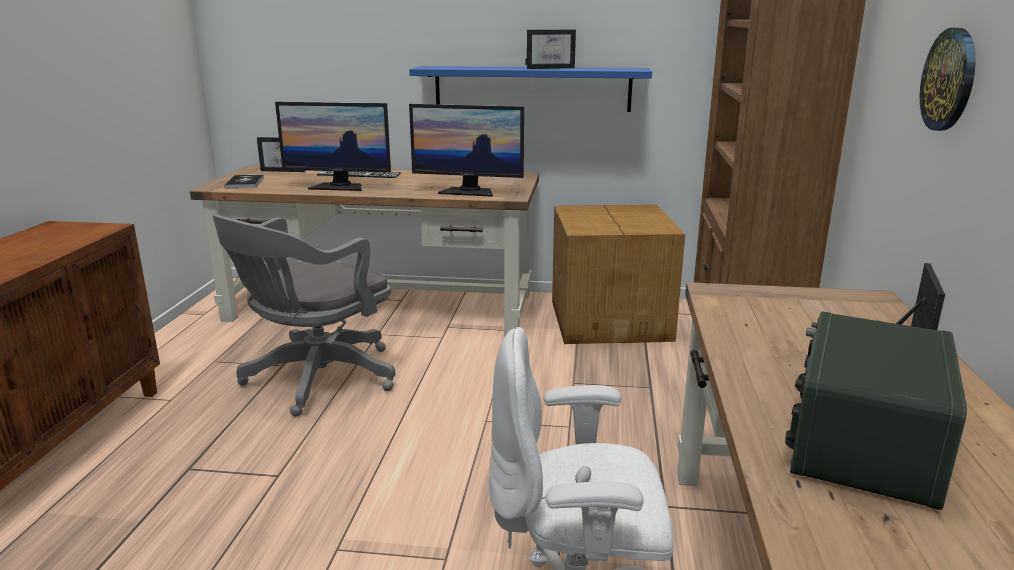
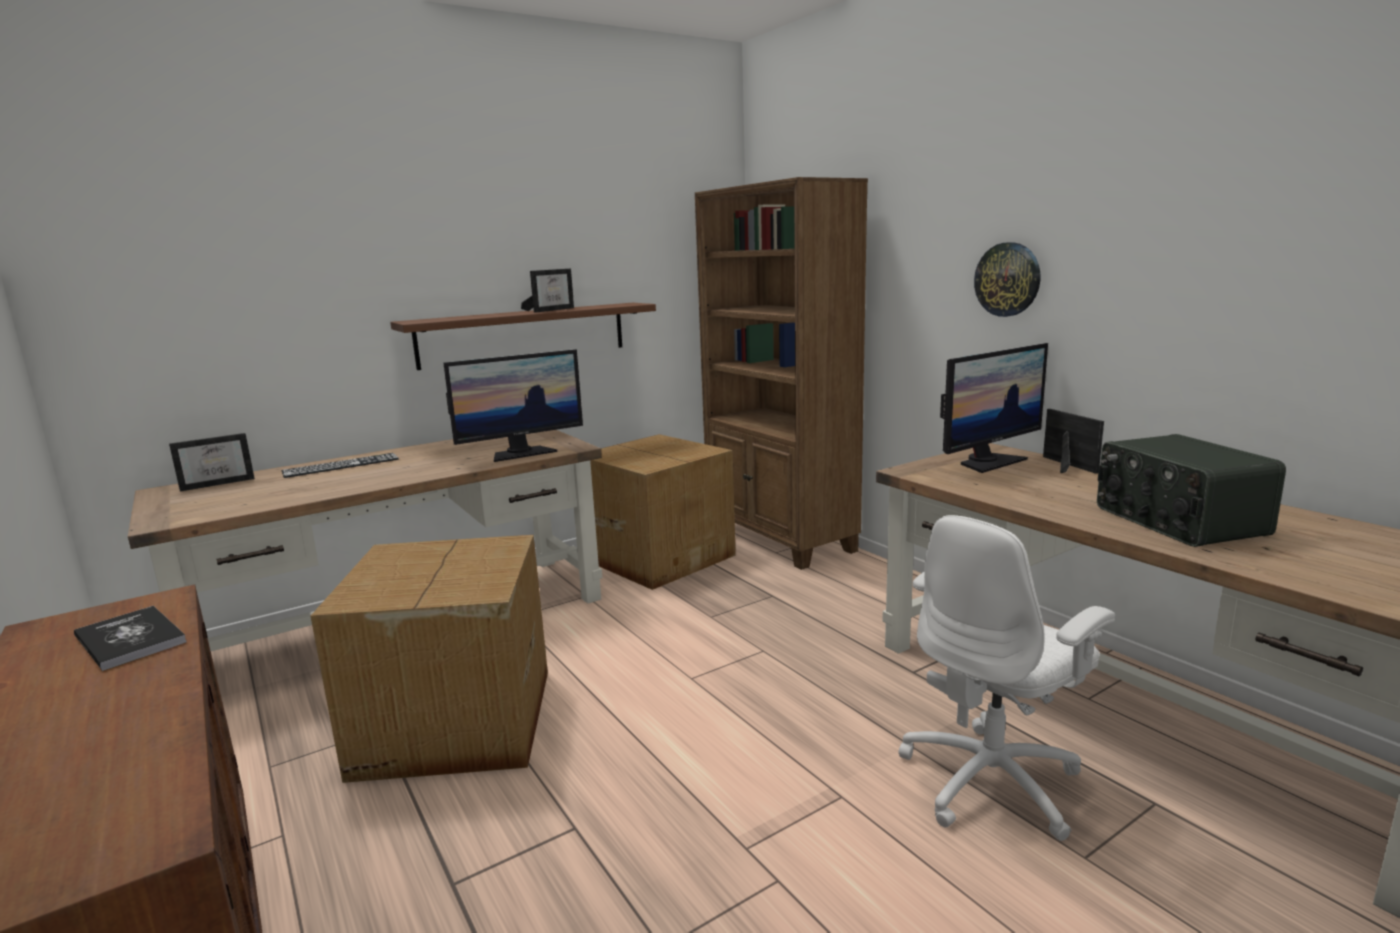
camera: 40 degrees left, 5 degrees down
grey office chair [212,215,395,416] -> cardboard box [311,535,548,783]
book [225,174,264,189] -> book moved to [74,606,187,671]
monitor [275,102,391,191] -> monitor moved to [940,343,1048,473]
blue shelf [409,66,652,112] -> brown shelf [390,303,656,370]

